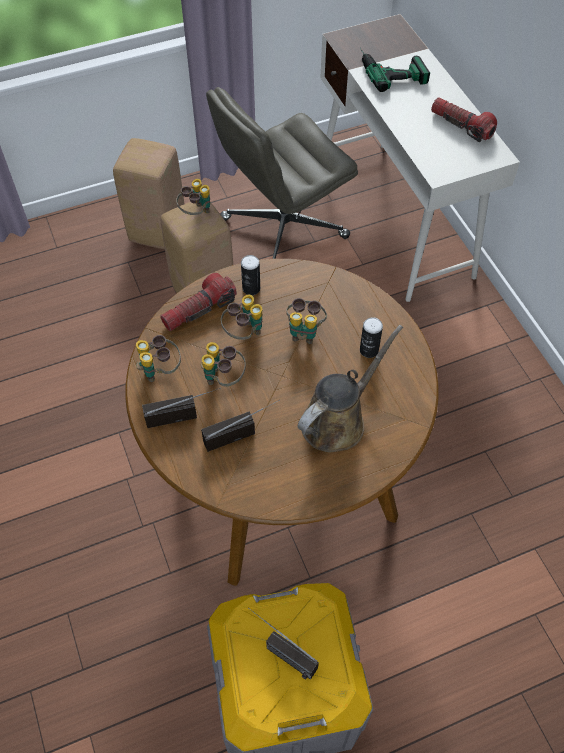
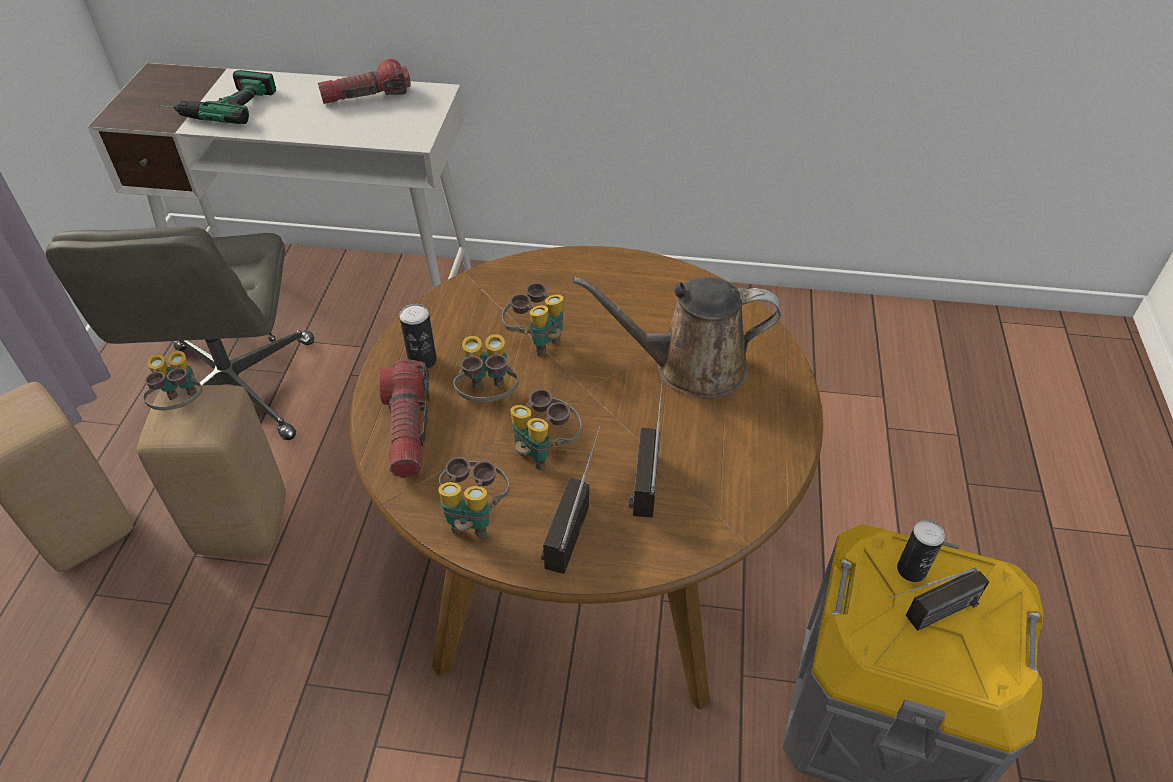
camera: 60 degrees left, 10 degrees down
brown watering can [298,325,403,452] -> brown watering can turned 75 degrees counterclockwise [573,277,781,399]
can [360,317,383,358] -> can moved to [897,520,945,582]

